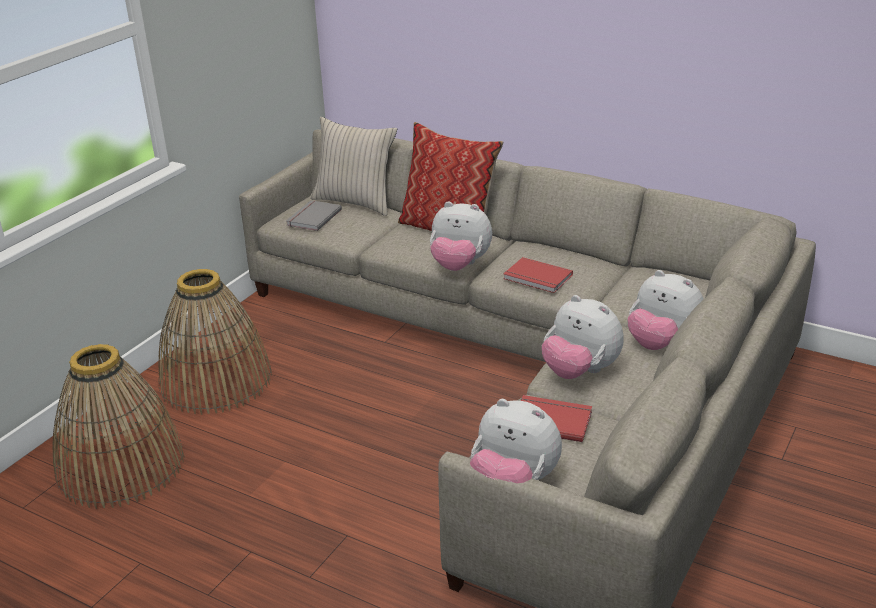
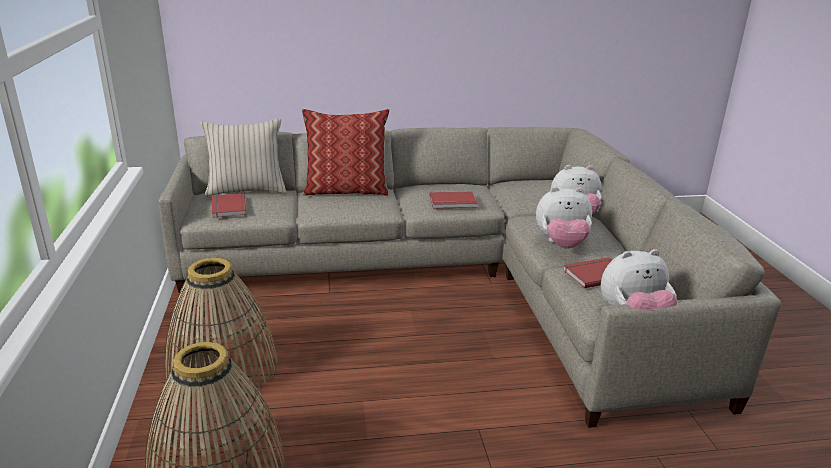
camera: 40 degrees left, 5 degrees down
grey book [286,200,342,231] -> red book [212,193,246,218]
plush toy [430,201,492,271] -> none

